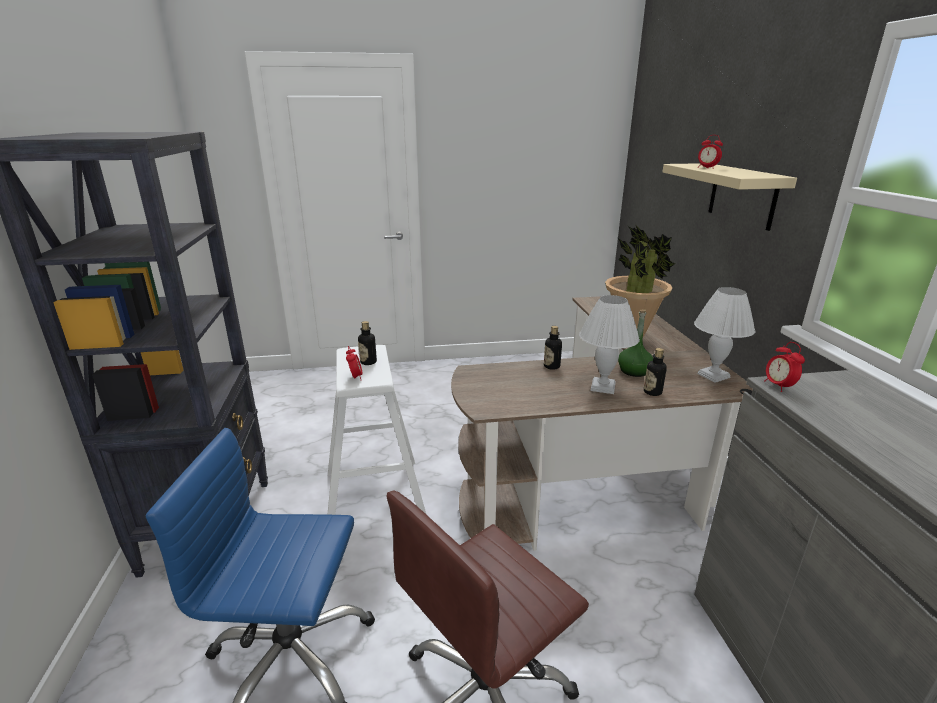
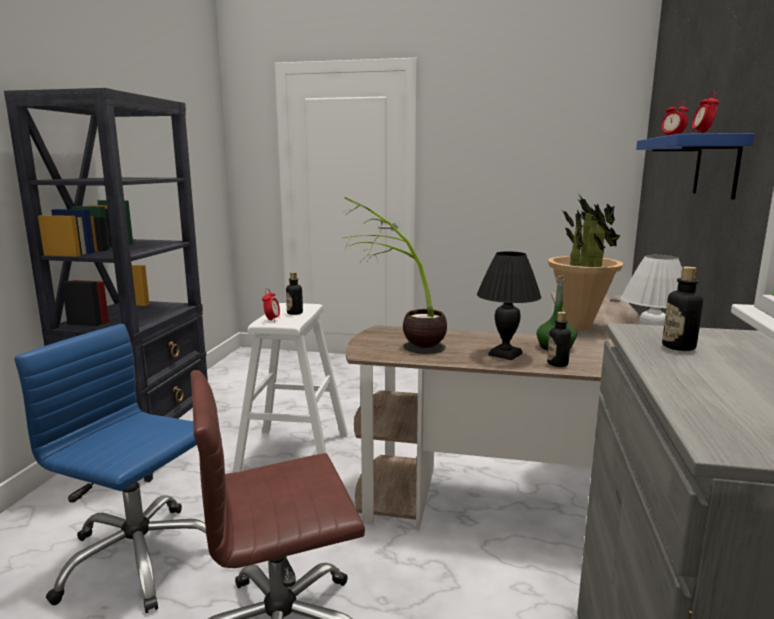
camera: 20 degrees right, 10 degrees down
bottle [544,326,562,370] -> bottle moved to [662,266,703,351]
white table lamp [579,295,640,394] -> black table lamp [477,251,541,360]
beige shelf [663,163,797,231] -> blue shelf [636,133,754,200]
alarm clock [764,342,805,392] -> alarm clock moved to [691,92,719,134]
none -> potted plant [344,197,447,354]

